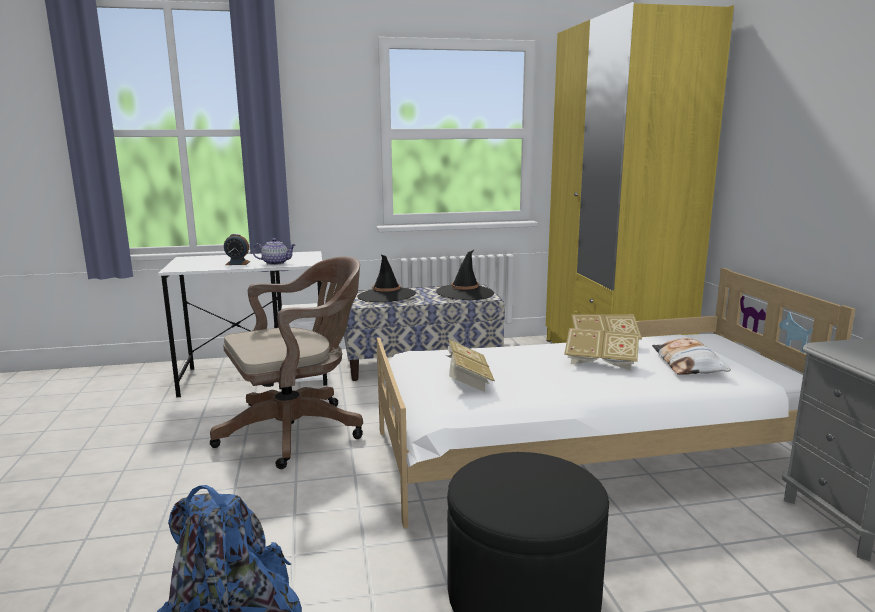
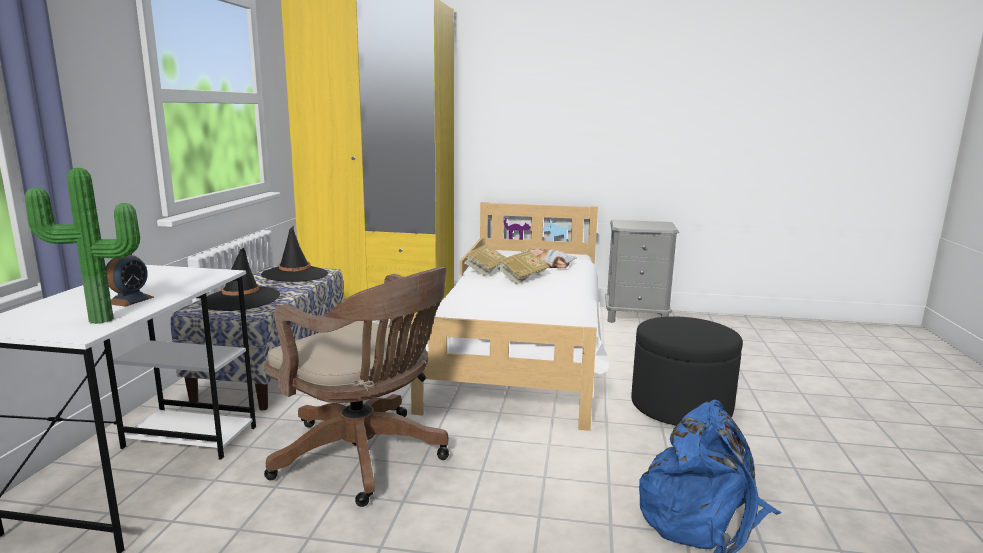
camera: 70 degrees left, 0 degrees up
brown office chair [210,256,363,469] -> brown office chair turned 135 degrees clockwise [264,267,449,507]
teapot [252,238,296,265] -> none
book [445,339,495,392] -> none
none -> potted plant [25,168,140,324]

